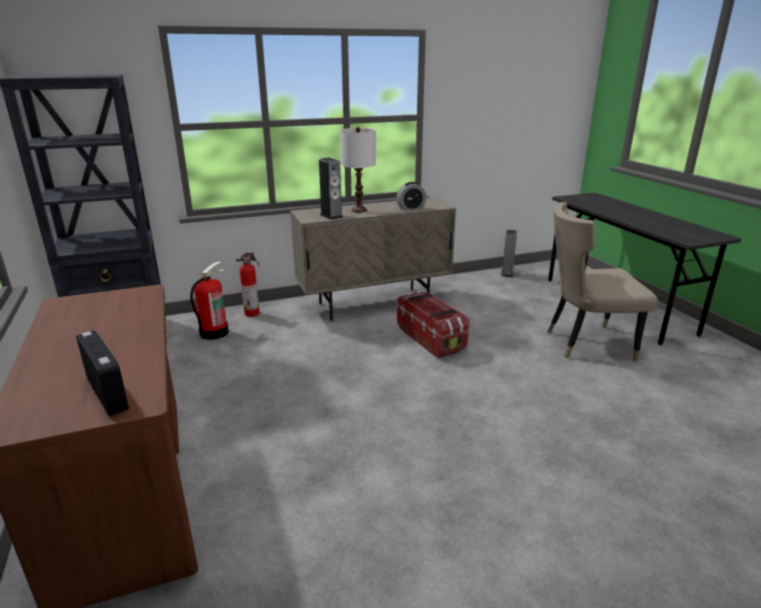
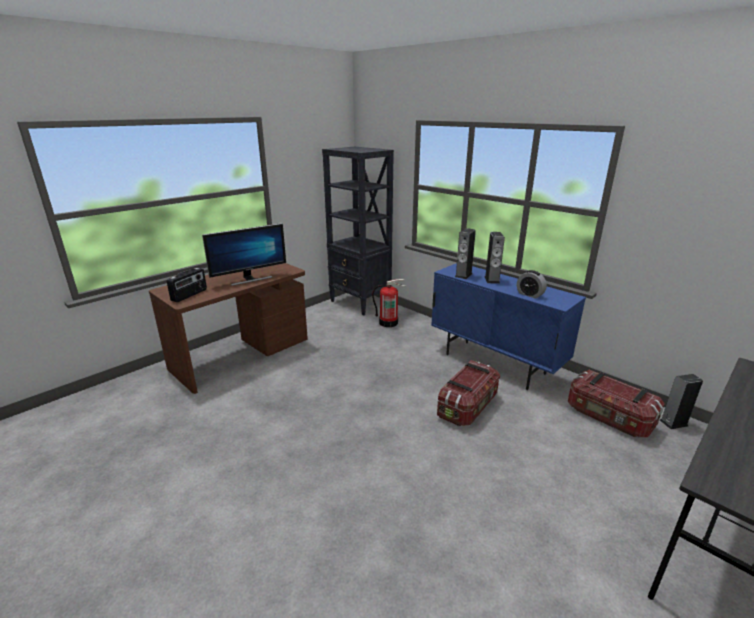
camera: 65 degrees right, 0 degrees up
fire extinguisher [236,252,260,317] -> none
beige cabinet [290,197,456,321] -> blue cabinet [431,263,586,390]
white table lamp [340,127,376,213] -> speaker [484,232,505,284]
beige chair [547,202,658,361] -> none
none -> monitor [202,223,286,286]
none -> storage box [568,370,664,437]

